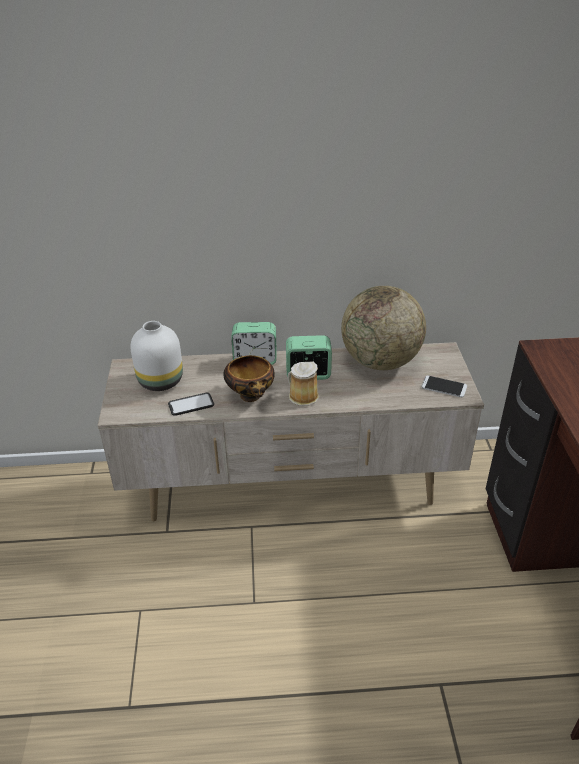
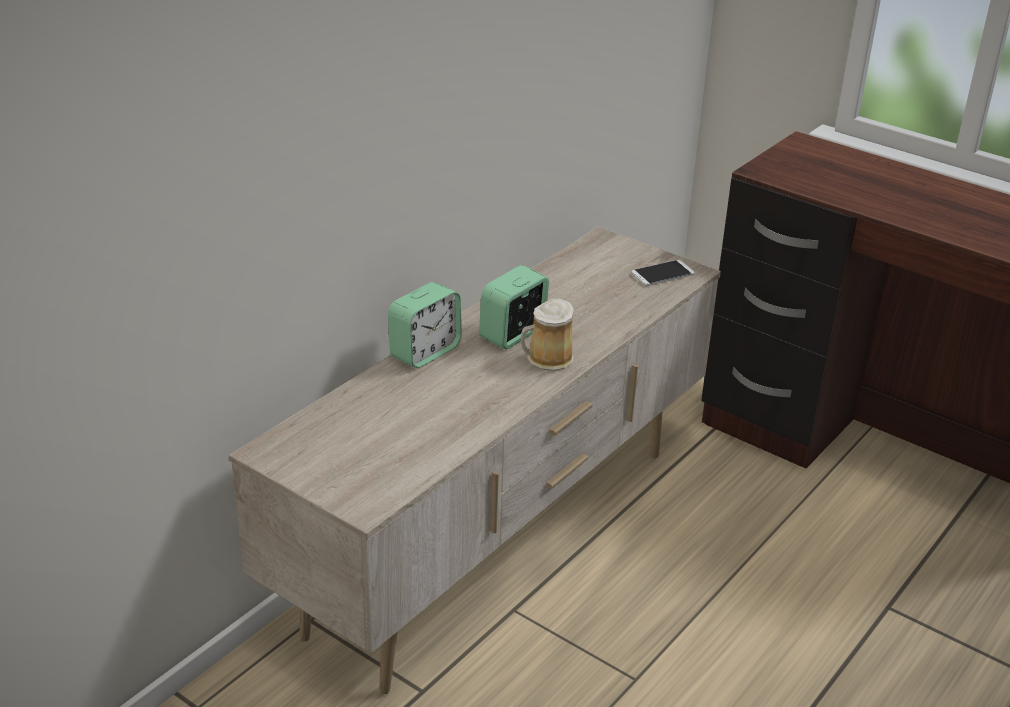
camera: 50 degrees left, 5 degrees down
white vase [130,321,183,391] -> none
phone [168,393,214,416] -> none
bowl [223,355,275,402] -> none
globe [341,286,426,370] -> none

